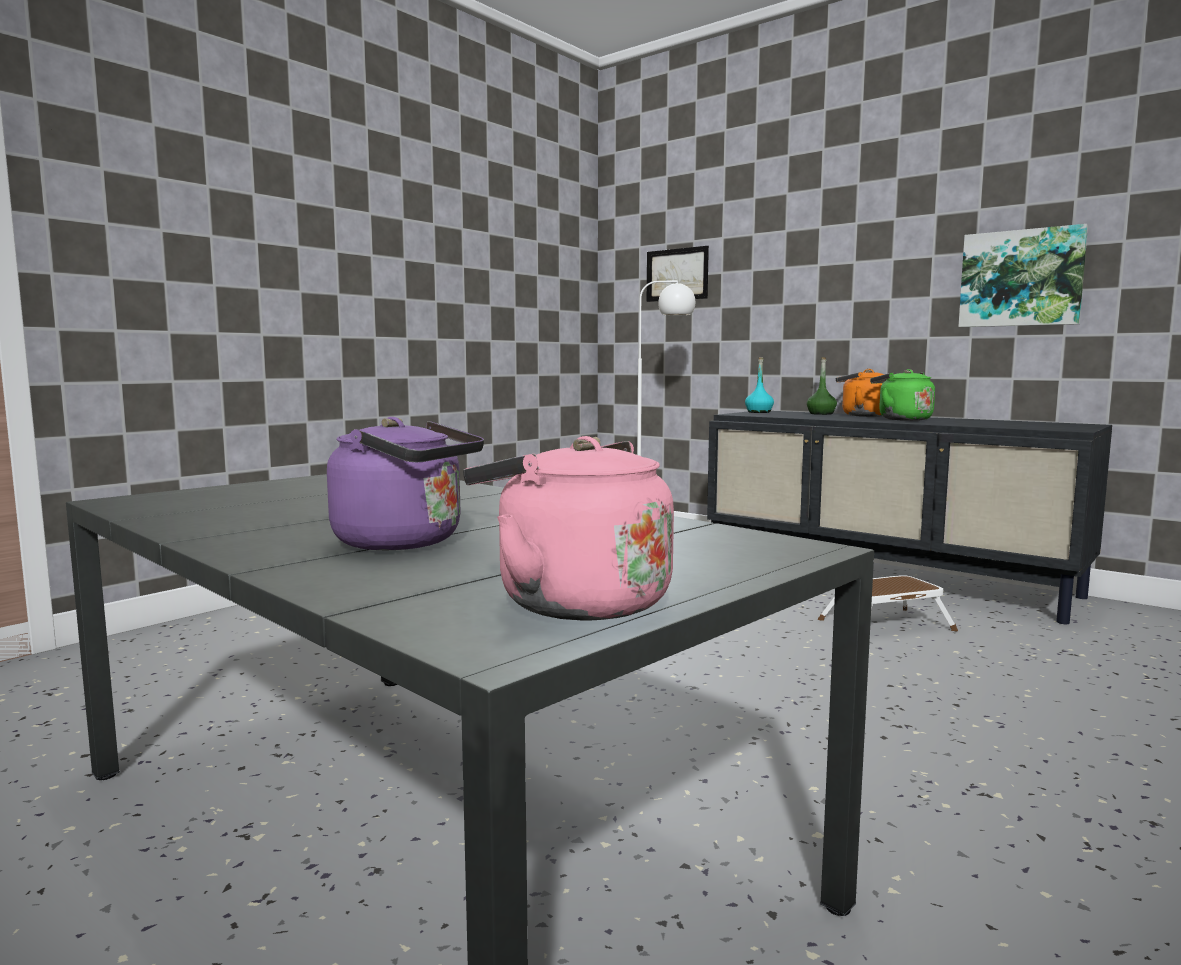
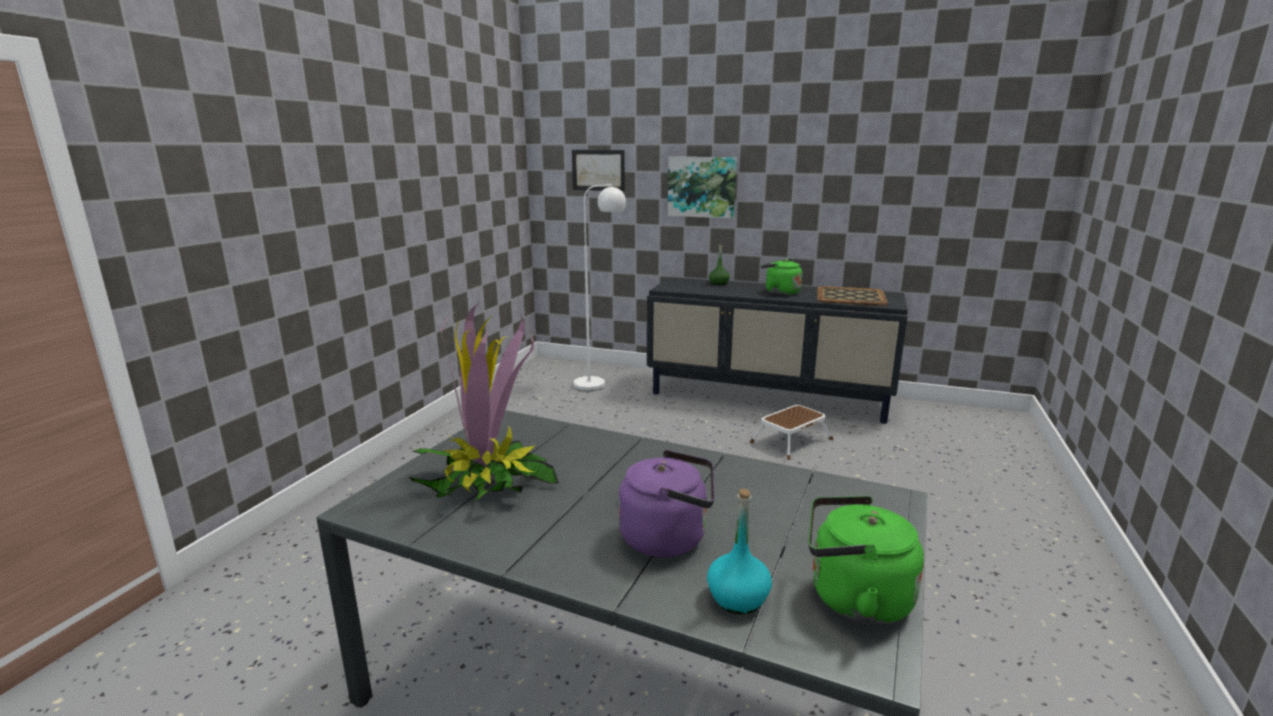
camera: 20 degrees left, 10 degrees up
pink kettle [463,436,674,620] -> green kettle [809,496,924,625]
turquoise bottle [745,357,774,413] -> turquoise bottle moved to [707,489,772,614]
orange kettle [836,369,884,417] -> none
picture [958,224,1088,327] -> picture moved to [668,157,737,218]
none -> potted plant [408,303,559,502]
none -> tray [817,286,888,306]

